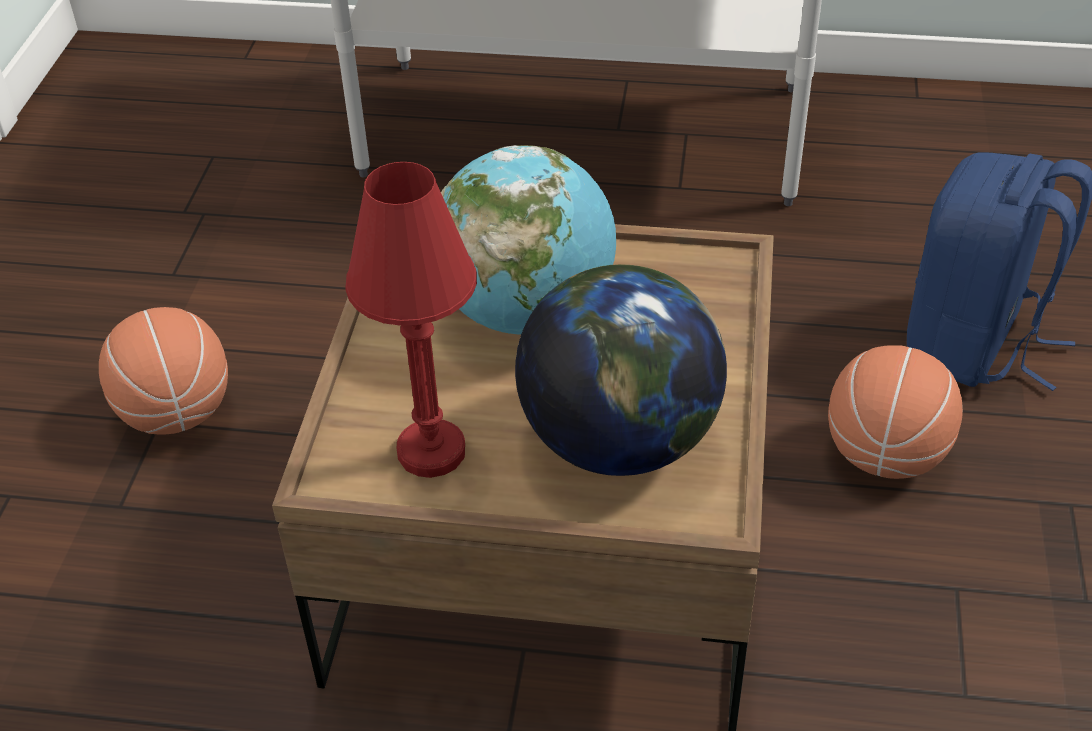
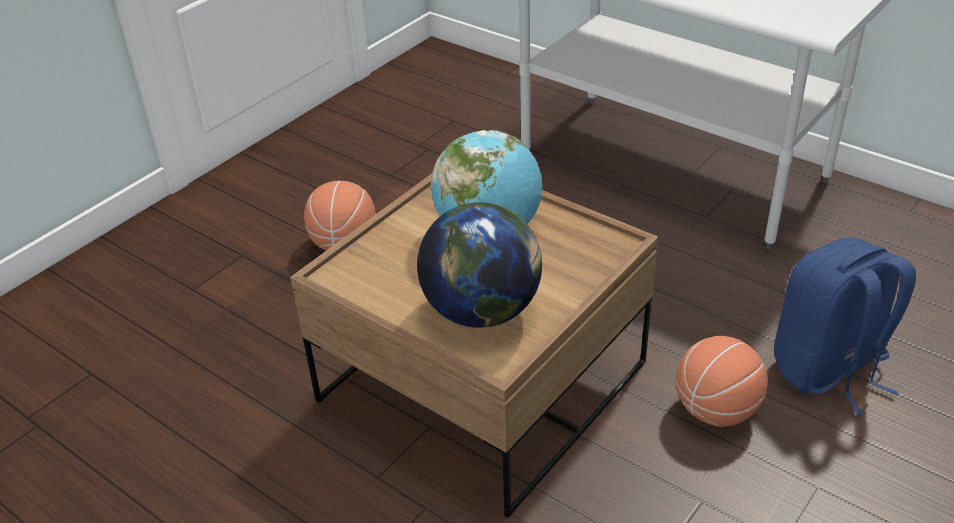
camera: 30 degrees right, 5 degrees down
red table lamp [345,162,477,478] -> none

